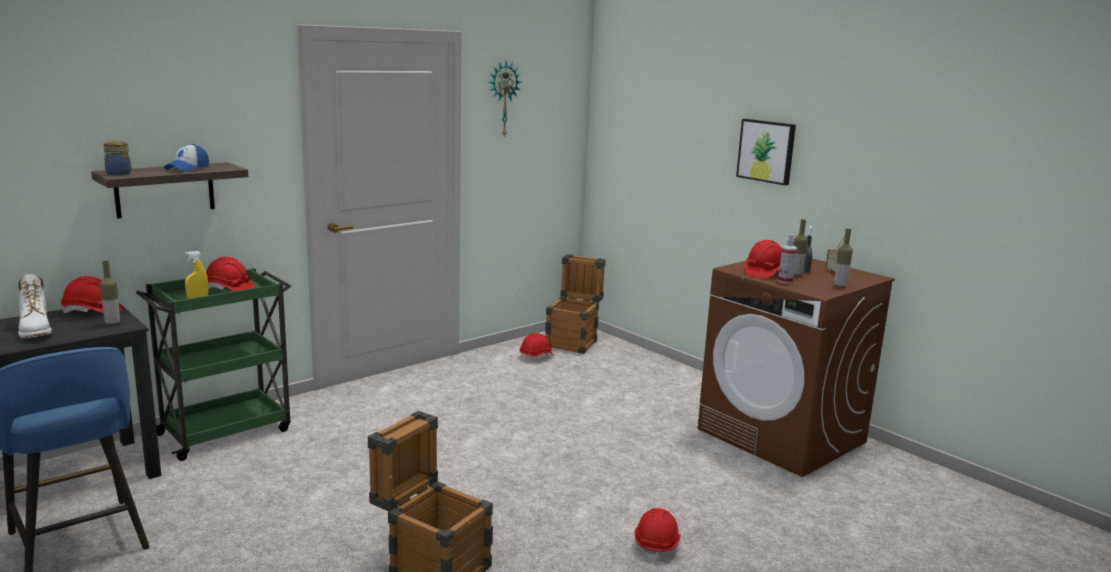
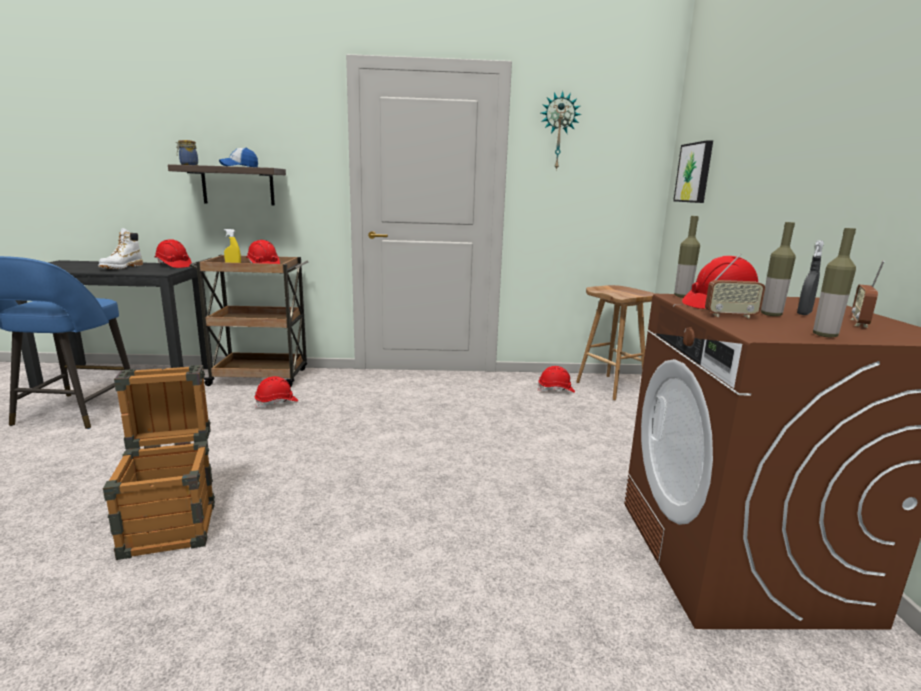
camera: 40 degrees right, 0 degrees up
bottle [100,261,120,325] -> bottle moved to [674,216,700,298]
green cart [136,268,291,461] -> brown cart [189,255,308,387]
crate [545,254,606,354] -> brown stool [576,285,655,400]
red hard hat [635,508,680,563] -> red hard hat moved to [255,376,298,408]
picture [736,119,796,185] -> picture moved to [673,140,713,203]
spray bottle [778,234,797,284] -> radio [705,254,765,319]

